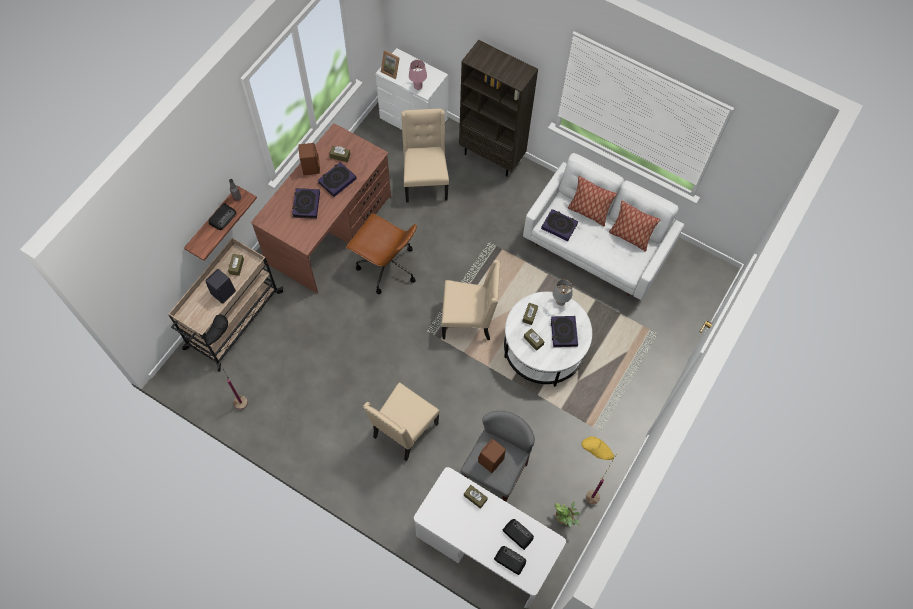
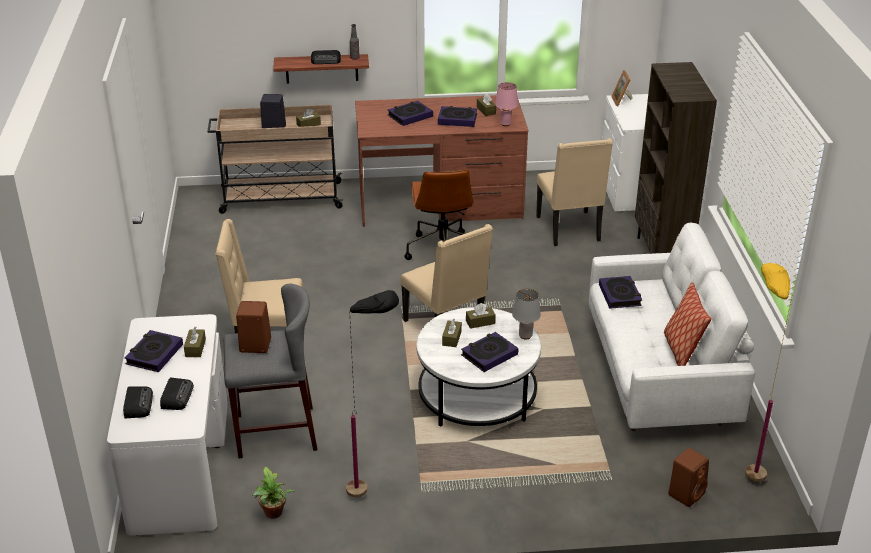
camera: 55 degrees right, 30 degrees down
black floor lamp [205,314,248,410] -> black floor lamp moved to [346,290,399,498]
brown speaker [298,143,320,175] -> brown speaker moved to [668,448,709,507]
beige chair [401,109,449,203] -> beige chair turned 120 degrees clockwise [536,138,613,246]
pink table lamp [409,60,427,90] -> pink table lamp moved to [495,82,518,126]
pillow [568,176,617,226] -> none
yellow floor lamp [581,436,615,505] -> yellow floor lamp moved to [745,263,793,482]
none -> book [124,330,183,372]

